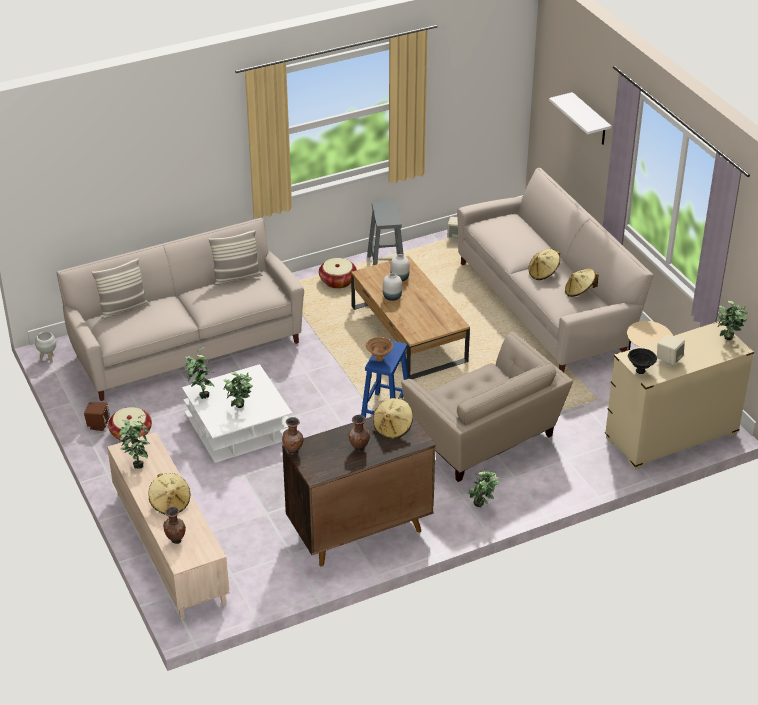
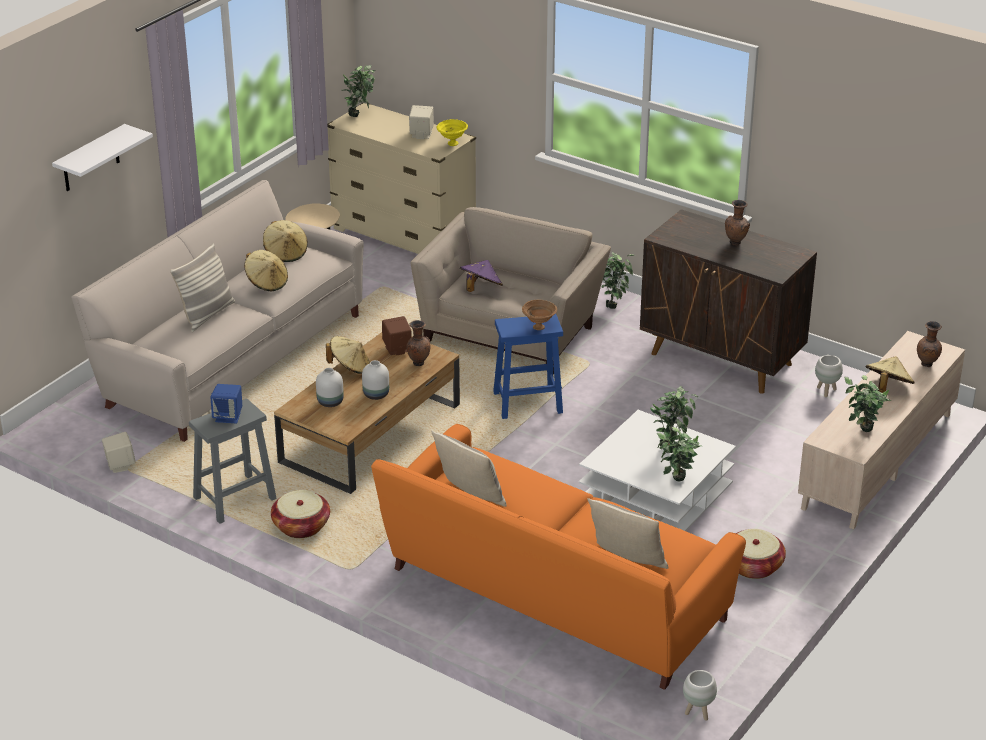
camera: 120 degrees left, 5 degrees down
beige sofa [56,218,304,401] -> orange sofa [371,424,746,690]
brown speaker [84,402,111,431] -> brown speaker moved to [382,316,411,355]
brown vase [282,417,303,455] -> brown vase moved to [406,320,431,366]
beige hat [373,397,413,439] -> beige hat moved to [326,336,370,374]
black bowl [628,348,657,374] -> yellow bowl [437,119,468,146]
none -> pillow [170,243,235,332]
none -> blue speaker [210,384,242,423]
none -> purple hat [460,260,503,292]
none -> white planter [815,355,843,397]

